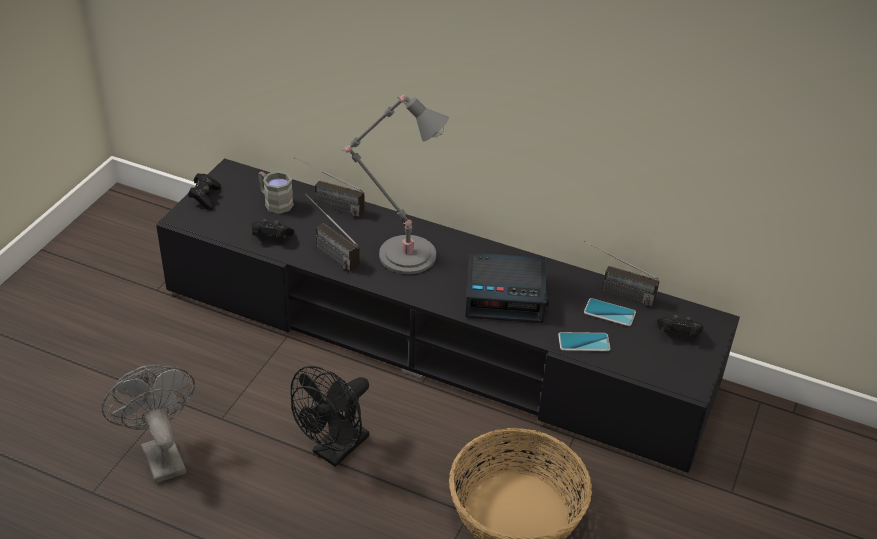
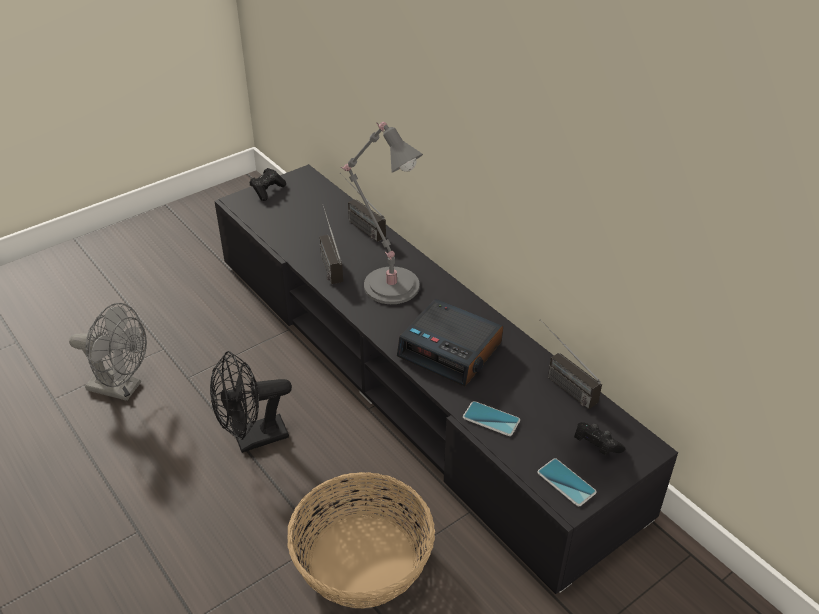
camera: 30 degrees right, 0 degrees up
grey fan [102,364,195,483] -> grey fan turned 105 degrees clockwise [69,303,147,401]
black game controller [251,219,295,239] -> none
grey mug [258,171,294,214] -> none
phone [584,298,636,326] -> phone moved to [537,458,597,506]

